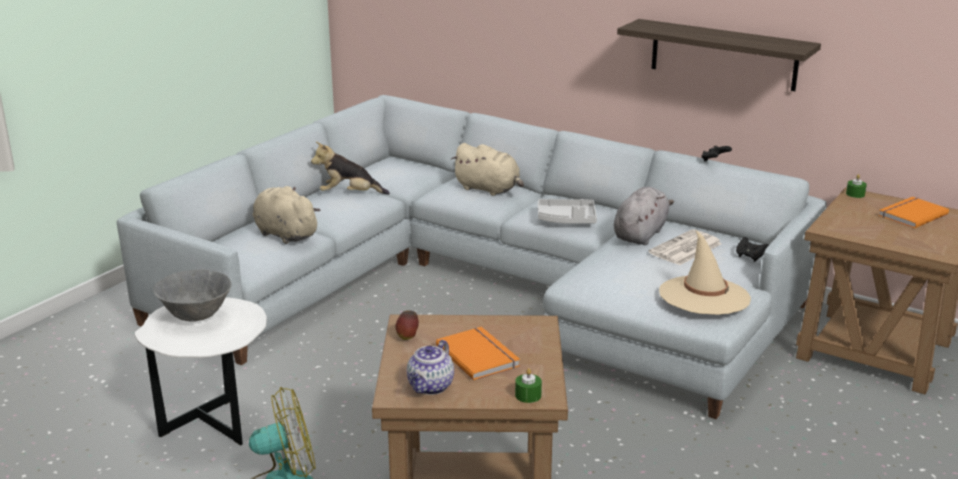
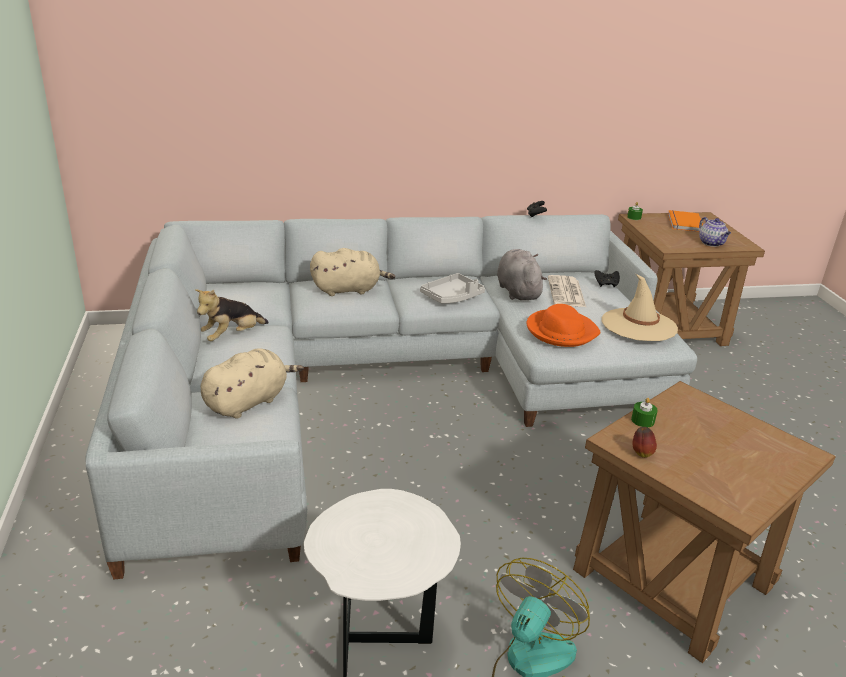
camera: 45 degrees left, 5 degrees up
grey bowl [153,269,231,322] -> none
beige plush toy [253,186,321,244] -> beige plush toy turned 135 degrees clockwise [201,348,304,419]
teapot [407,340,454,395] -> teapot moved to [699,217,731,247]
orange book [436,327,520,380] -> none
green candle [515,368,542,403] -> green candle moved to [631,398,658,427]
shelf [617,19,821,91] -> none
none -> orange hat [527,304,601,347]

